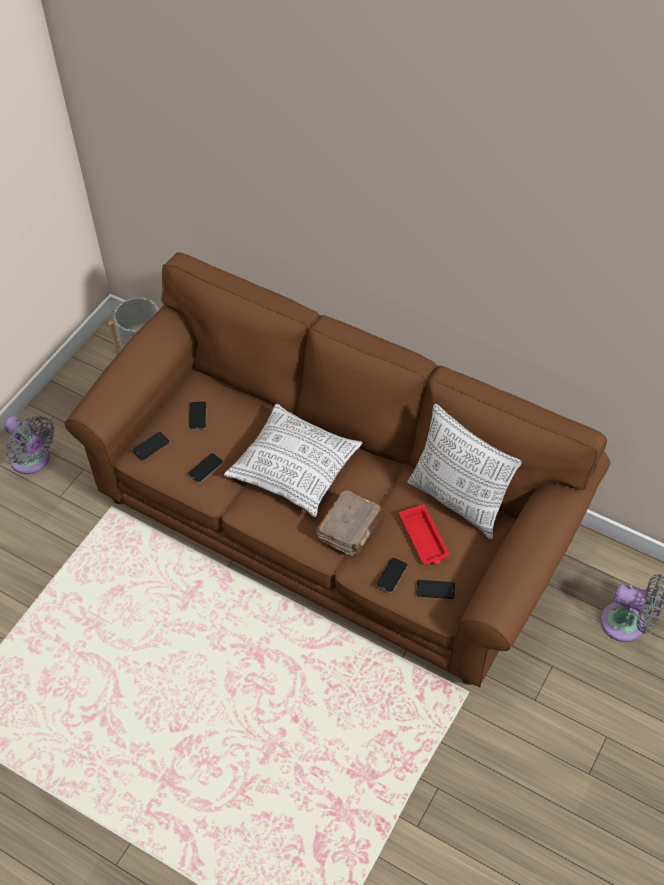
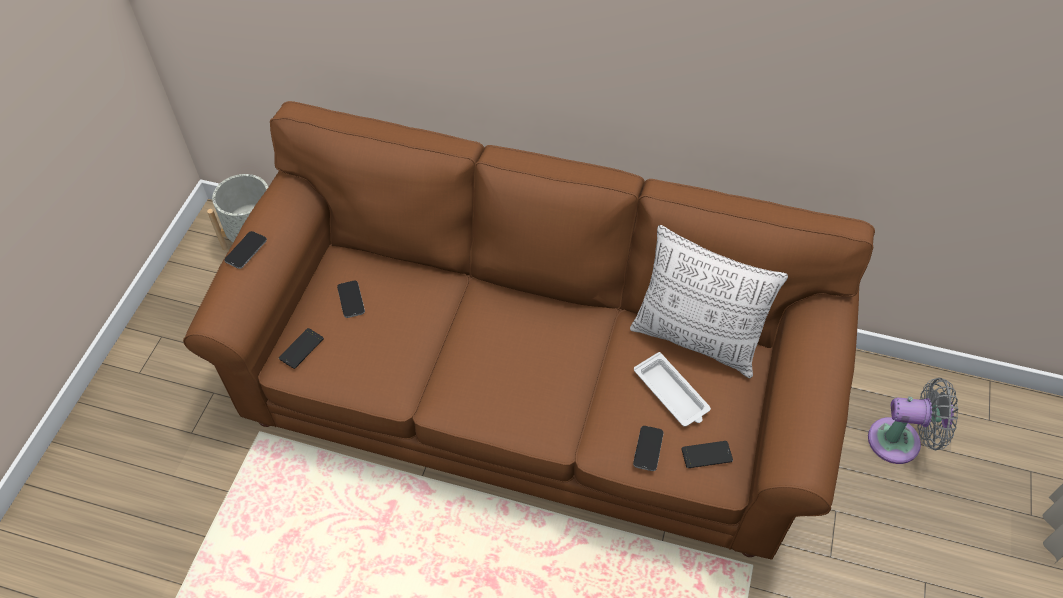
camera: 15 degrees left, 0 degrees up
grey fan [4,416,55,474] -> none
phone [188,453,223,483] -> phone moved to [224,231,267,269]
pillow [224,404,362,517] -> none
brown book [317,490,382,556] -> none
red tray [399,504,449,565] -> white tray [634,352,711,427]

